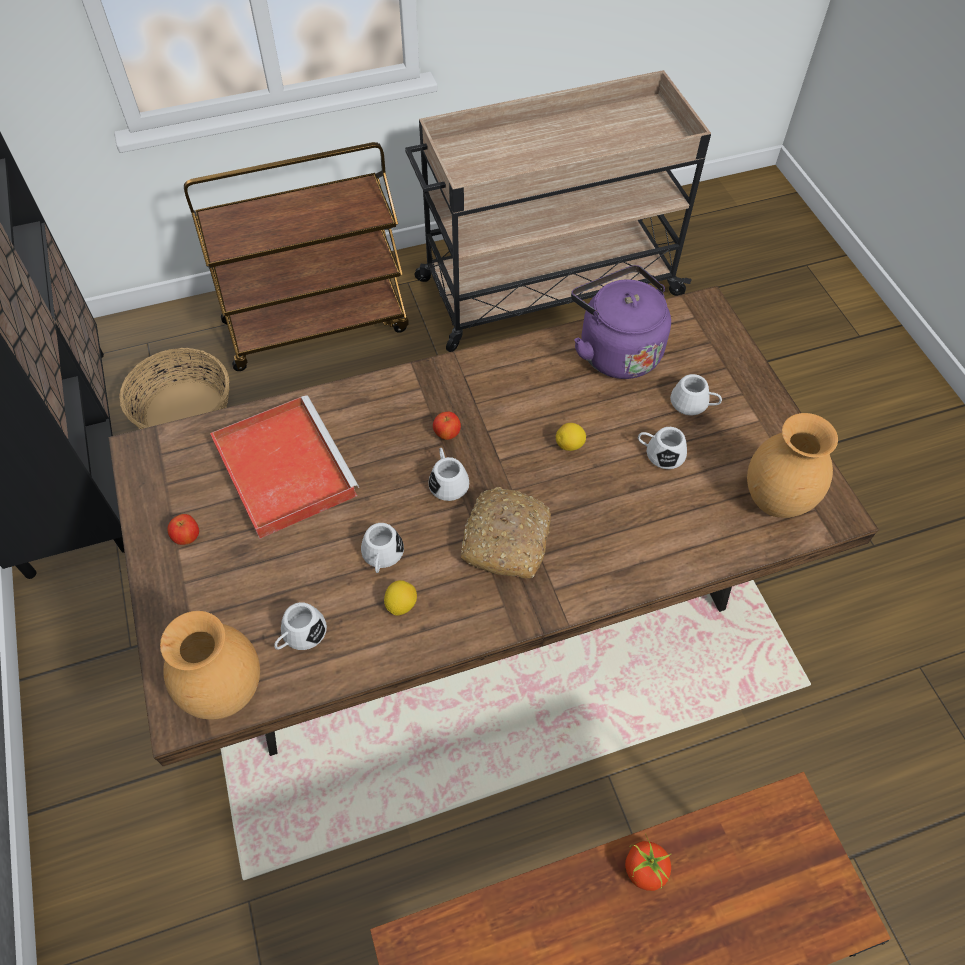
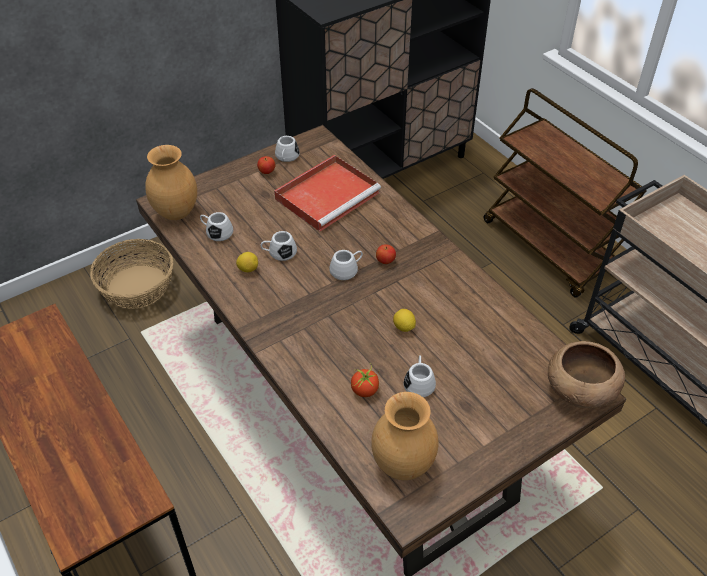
camera: 75 degrees right, 10 degrees down
basket [119,348,229,429] -> basket moved to [90,239,173,309]
bread [461,487,551,578] -> none
purple kettle [571,265,671,379] -> none
tomato [625,834,672,891] -> tomato moved to [351,365,379,397]
white mug [670,374,722,416] -> white mug moved to [275,136,300,162]
none -> brown bowl [548,341,625,408]

